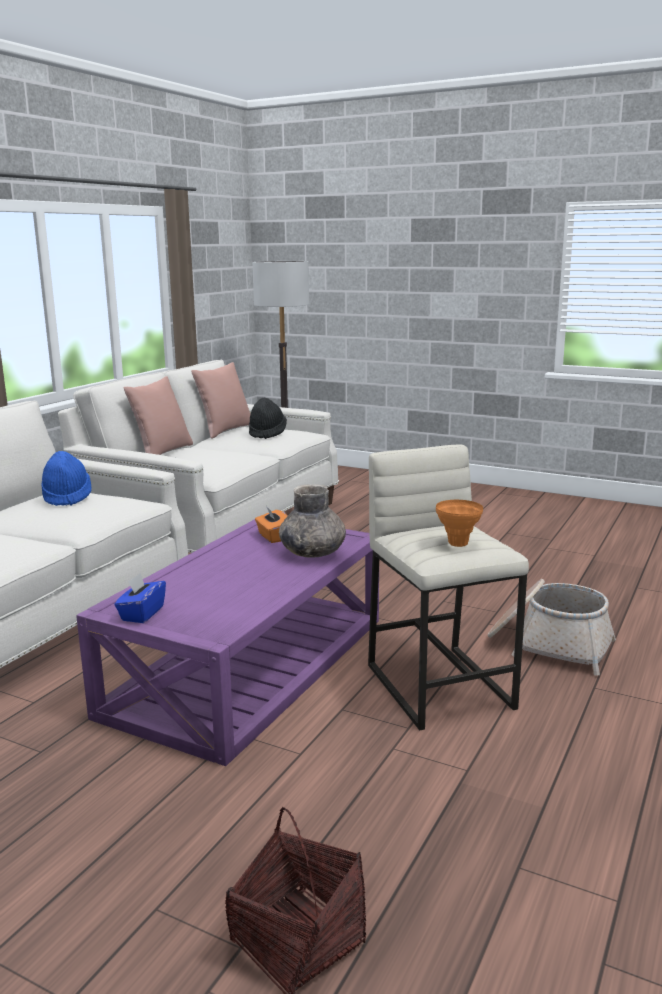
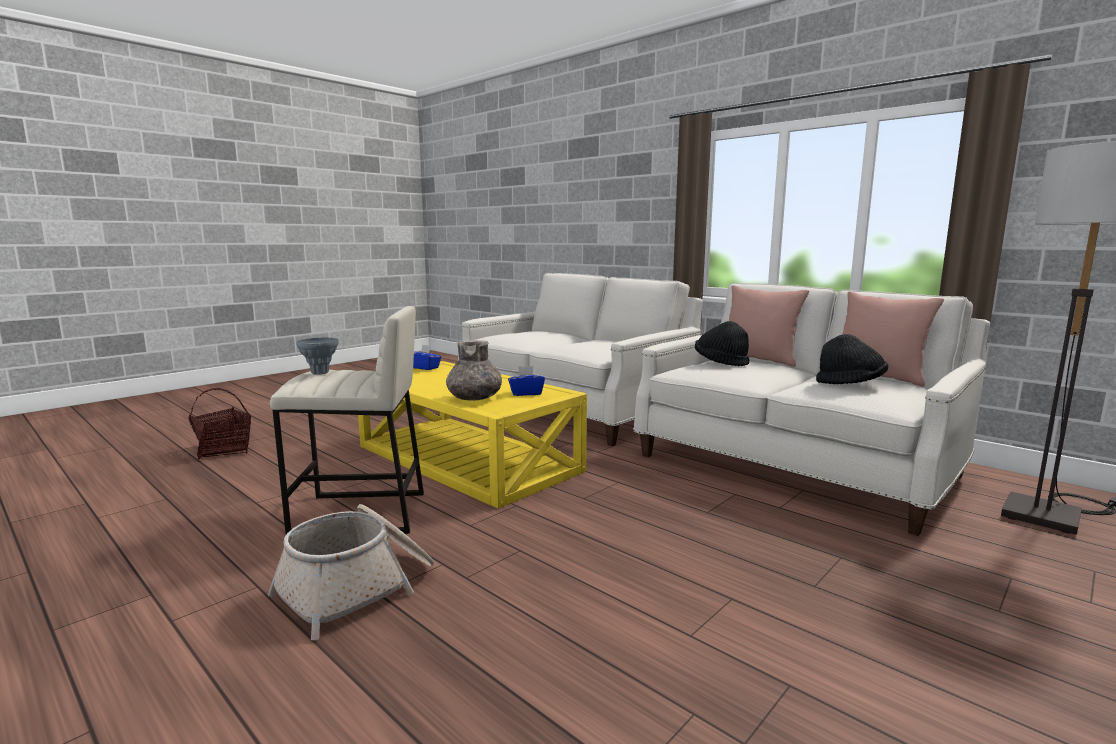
camera: 105 degrees right, 5 degrees down
blue hat [41,451,92,506] -> none
purple coffee table [76,519,379,766] -> yellow coffee table [358,361,587,509]
orange tissue box [255,506,288,543] -> blue tissue box [508,366,545,396]
orange vase [436,500,483,547] -> grey vase [296,338,339,375]
none -> black hat [695,321,750,367]

